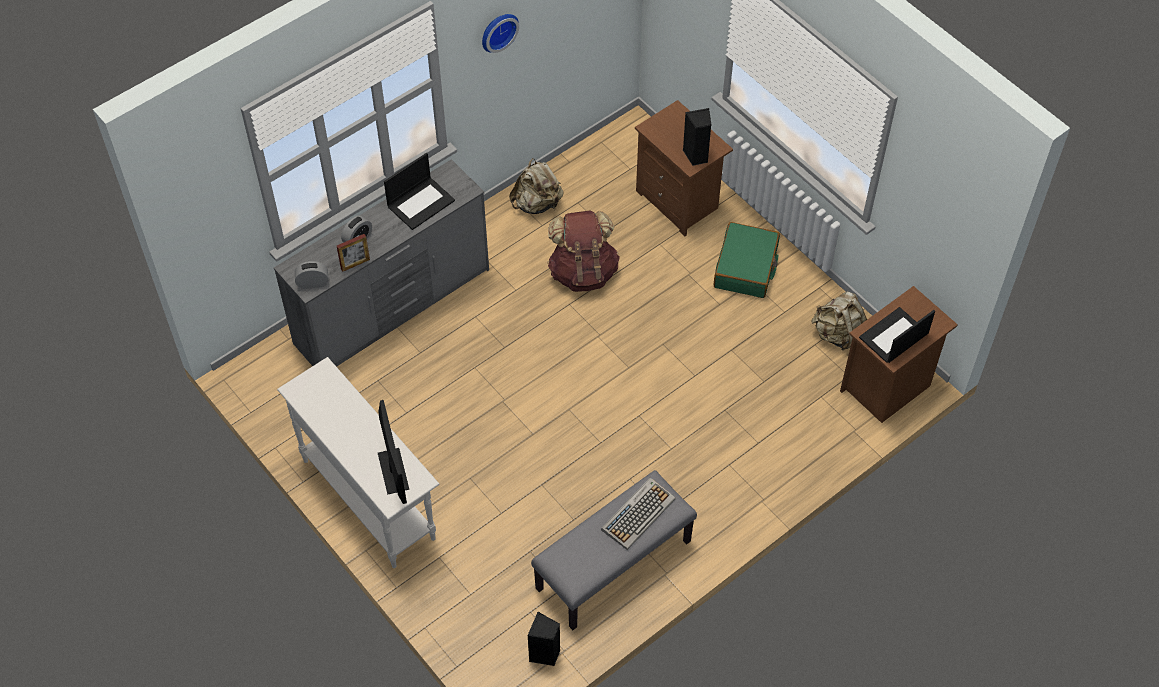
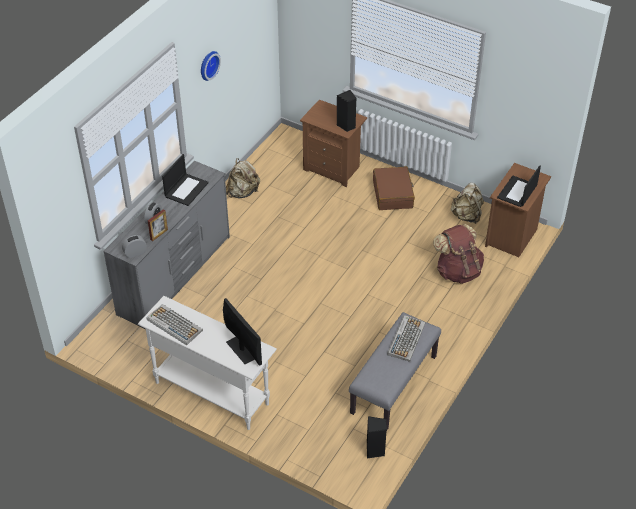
camera: 20 degrees left, 10 degrees down
brown backpack [547,211,620,292] -> brown backpack moved to [433,224,484,284]
green suitcase [714,222,780,298] -> brown suitcase [373,166,415,210]
none -> keyboard [146,304,203,345]

